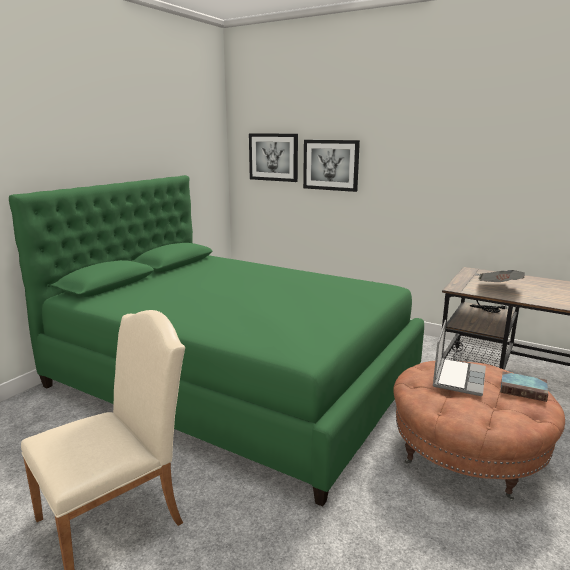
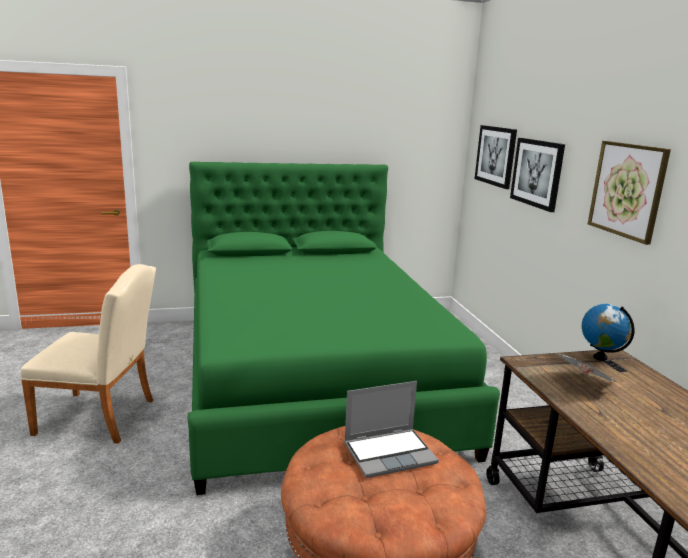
camera: 45 degrees right, 0 degrees up
book [500,372,548,402] -> none
none -> globe [582,304,635,361]
none -> picture [588,141,671,245]

